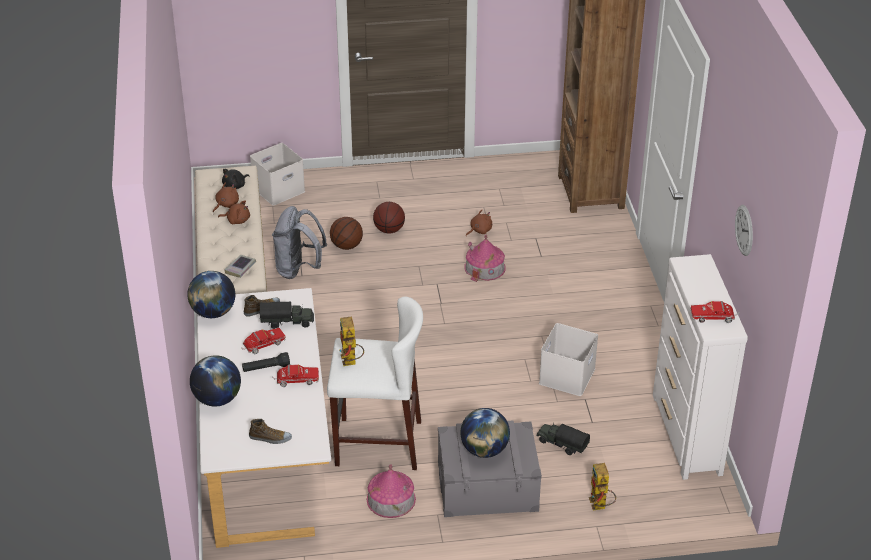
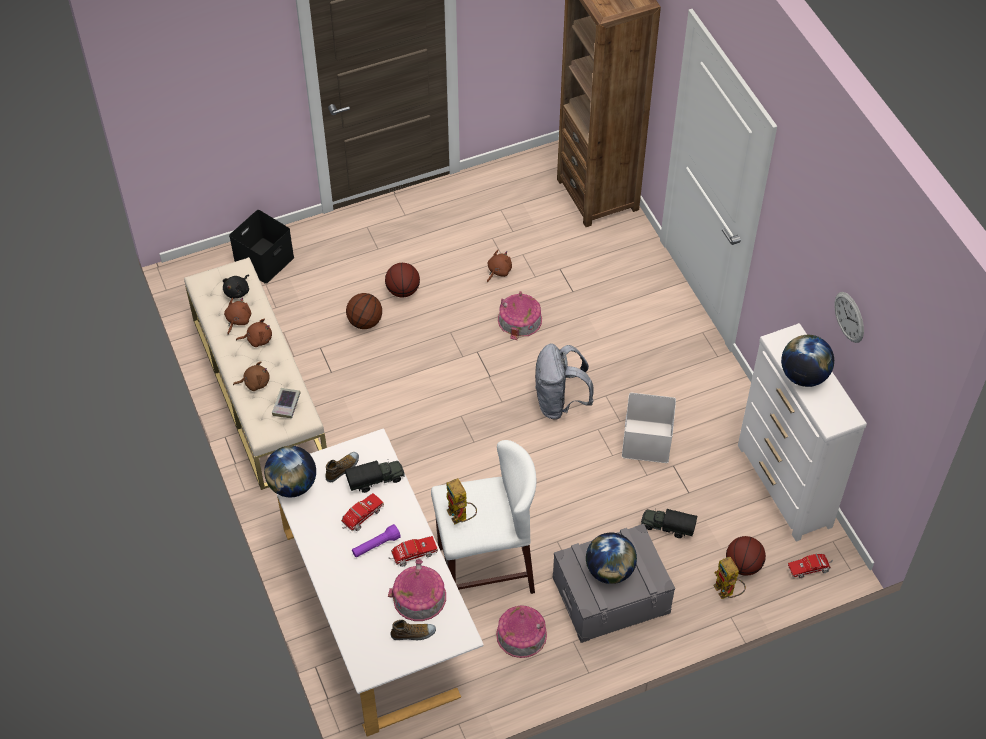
camera: 15 degrees left, 15 degrees up
globe [190,355,241,406] -> globe moved to [781,335,834,387]
black flashlight [242,352,290,372] -> purple flashlight [352,524,401,557]
white storage box [250,143,305,206] -> black storage box [229,210,294,284]
grey backpack [272,206,327,279] -> grey backpack moved to [535,344,594,420]
toy truck [690,301,739,323] -> toy truck moved to [787,553,833,578]
none -> brown plush toy [233,362,270,391]
none -> toy house [388,559,446,621]
none -> basketball [726,536,766,576]

